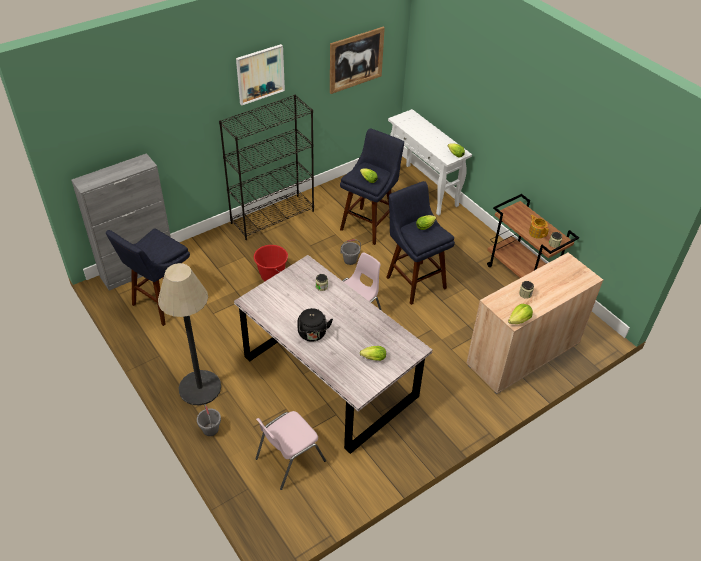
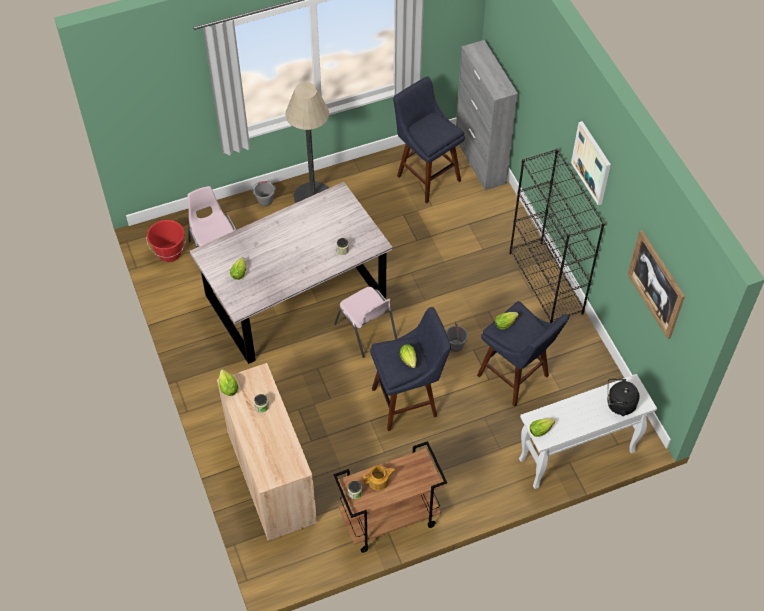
camera: 105 degrees right, 10 degrees up
red bucket [254,245,288,282] -> red bucket moved to [146,220,186,262]
black kettle [297,308,333,342] -> black kettle moved to [607,379,640,416]

